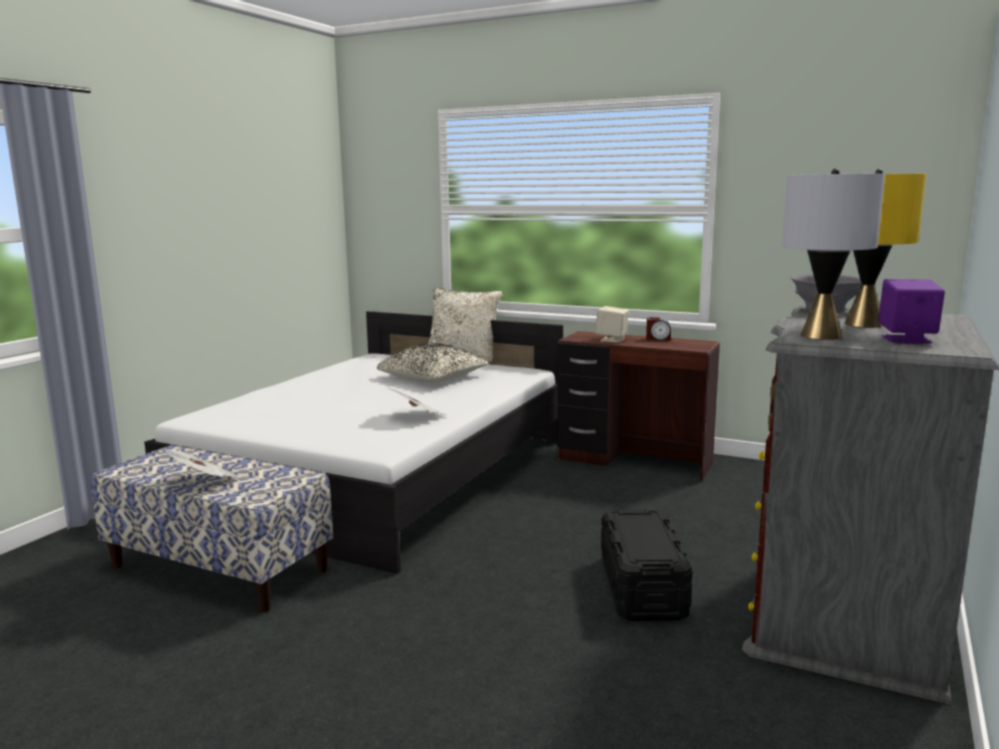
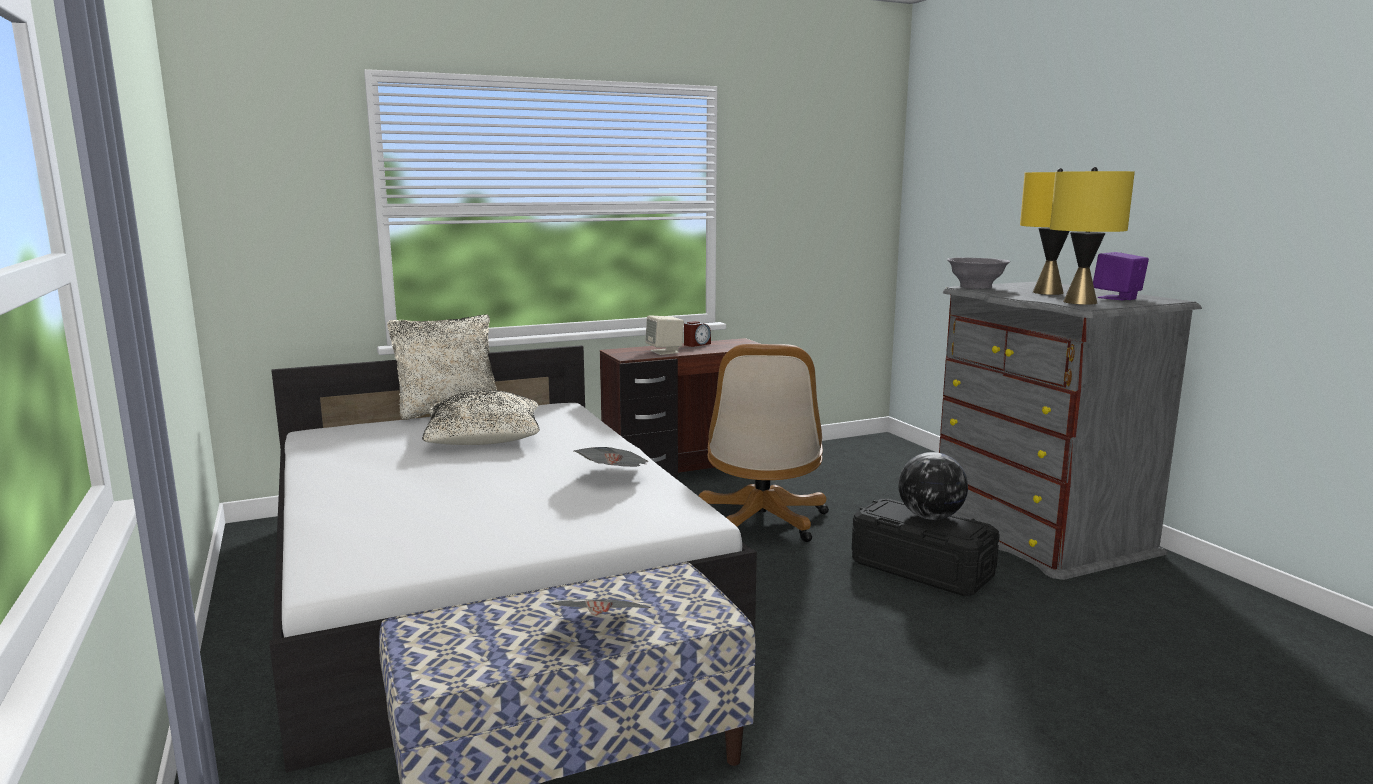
camera: 50 degrees left, 0 degrees up
grey table lamp [782,168,885,340] -> yellow table lamp [1050,167,1135,305]
none -> office chair [699,344,829,542]
none -> globe [898,452,968,520]

